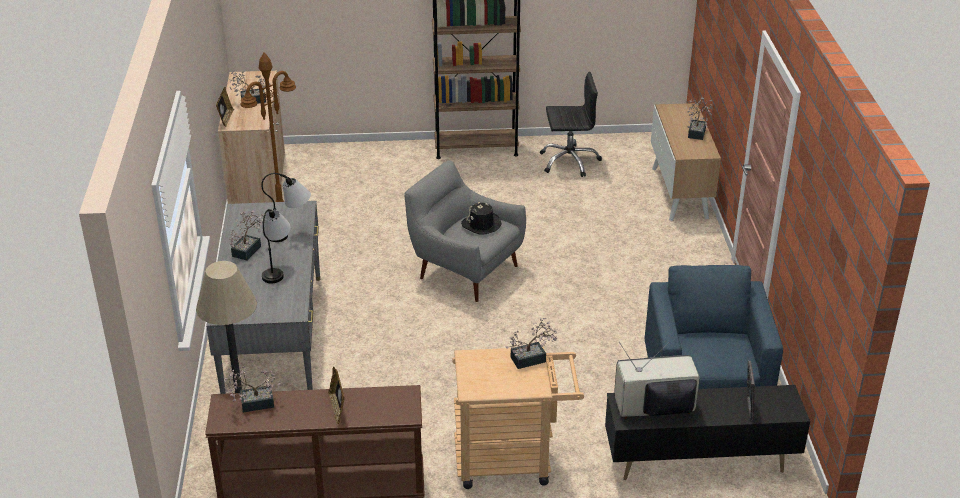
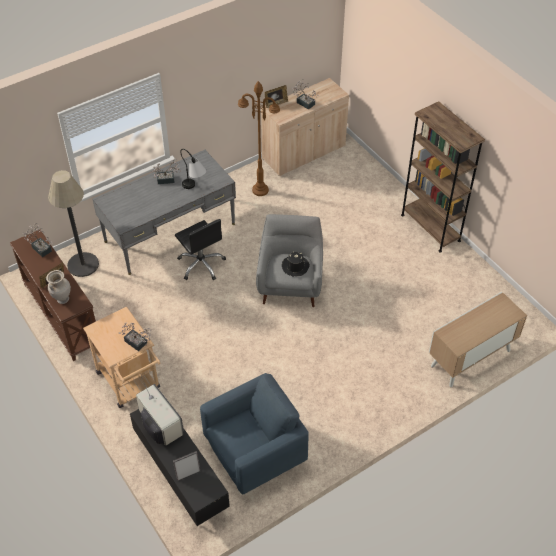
camera: 60 degrees right, 15 degrees up
table lamp [262,209,291,283] -> none
black office chair [540,72,602,177] -> black office chair moved to [175,219,226,280]
potted plant [686,98,713,140] -> none
none -> beige vase [46,270,71,304]

